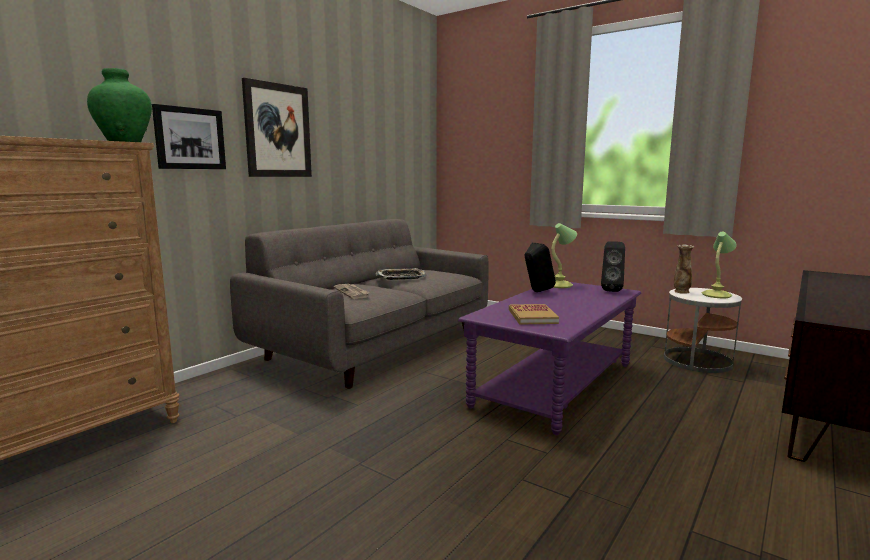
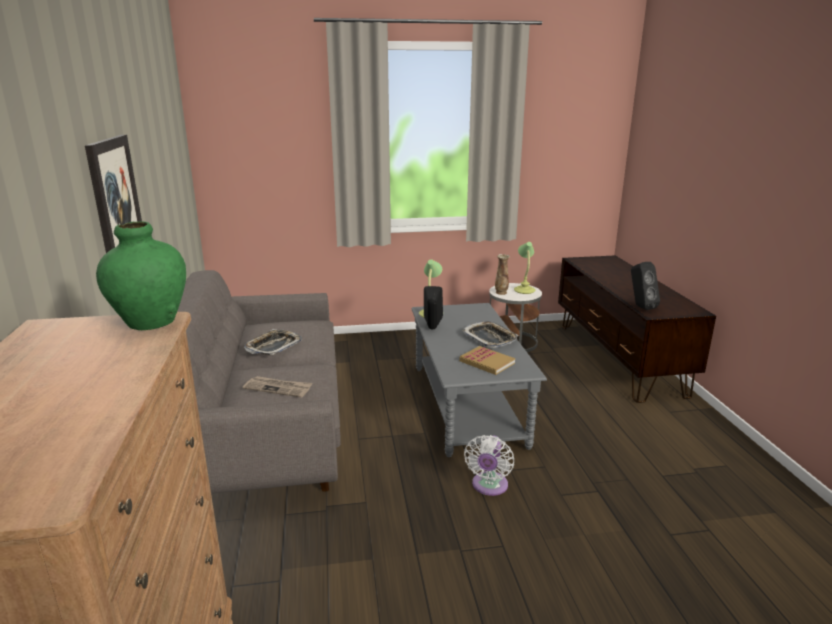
camera: 45 degrees left, 10 degrees up
picture [152,104,226,169] -> none
purple coffee table [458,282,641,435] -> grey coffee table [412,303,547,457]
black speaker [601,241,625,292] -> black speaker moved to [631,262,660,310]
none -> tray [462,321,518,348]
none -> white fan [464,435,514,496]

